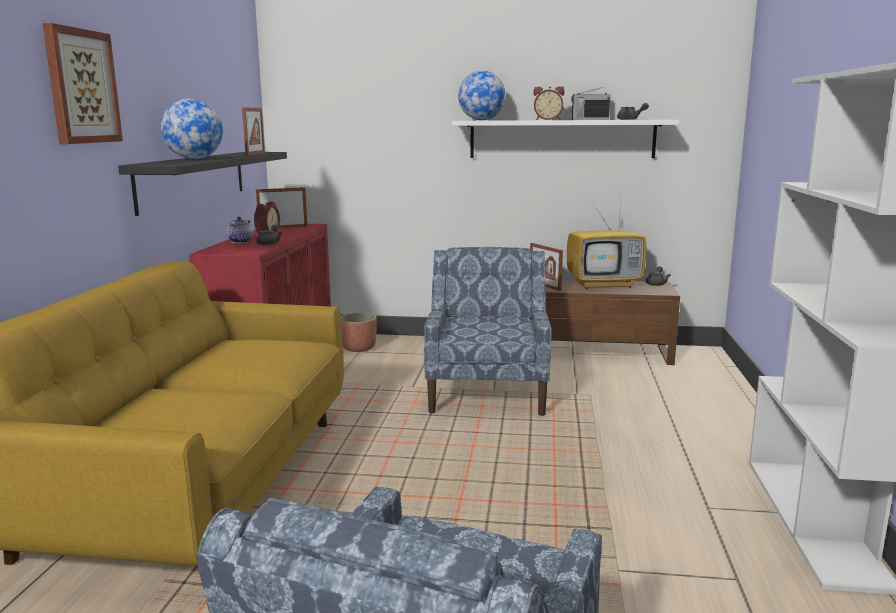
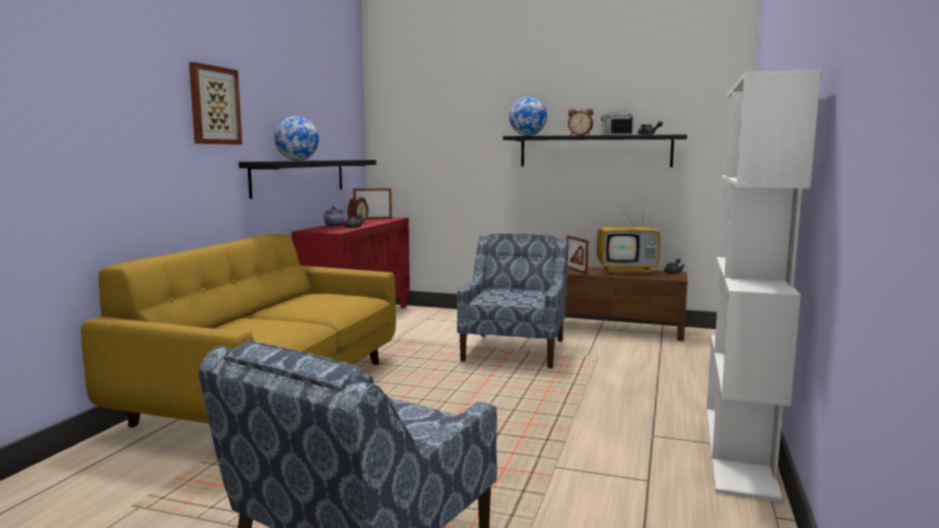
camera: 10 degrees right, 5 degrees down
picture frame [242,107,265,156] -> none
planter [341,313,376,352] -> none
white shelf [452,120,679,158] -> black shelf [503,134,687,167]

